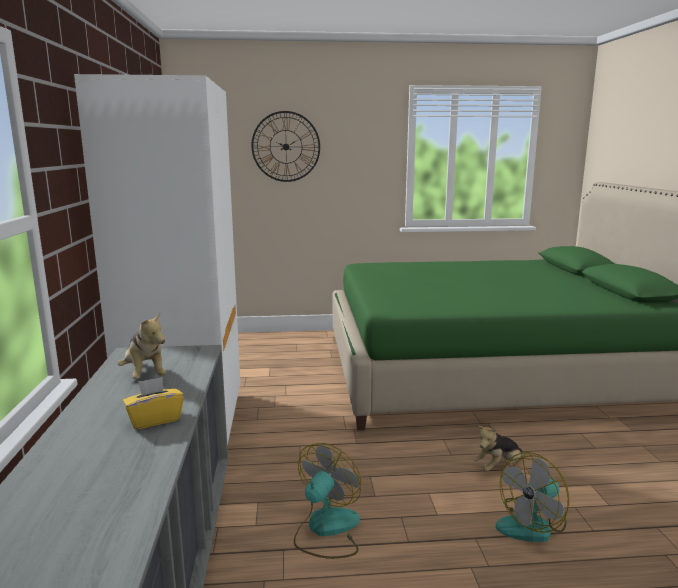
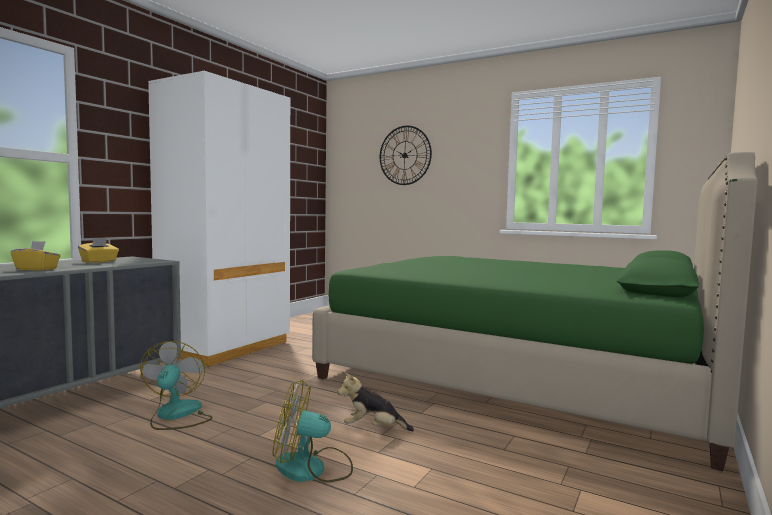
camera: 35 degrees right, 10 degrees down
plush toy [118,312,166,379] -> yellow tissue box [78,238,119,263]
fan [294,443,361,559] -> fan turned 75 degrees counterclockwise [140,341,213,430]

